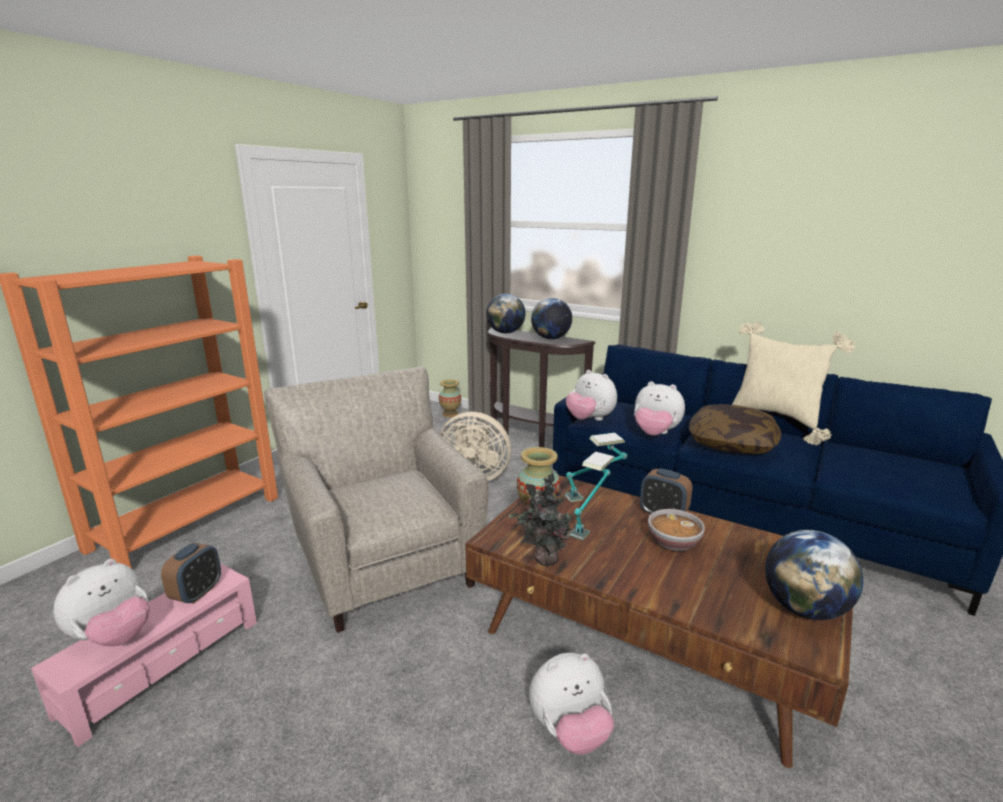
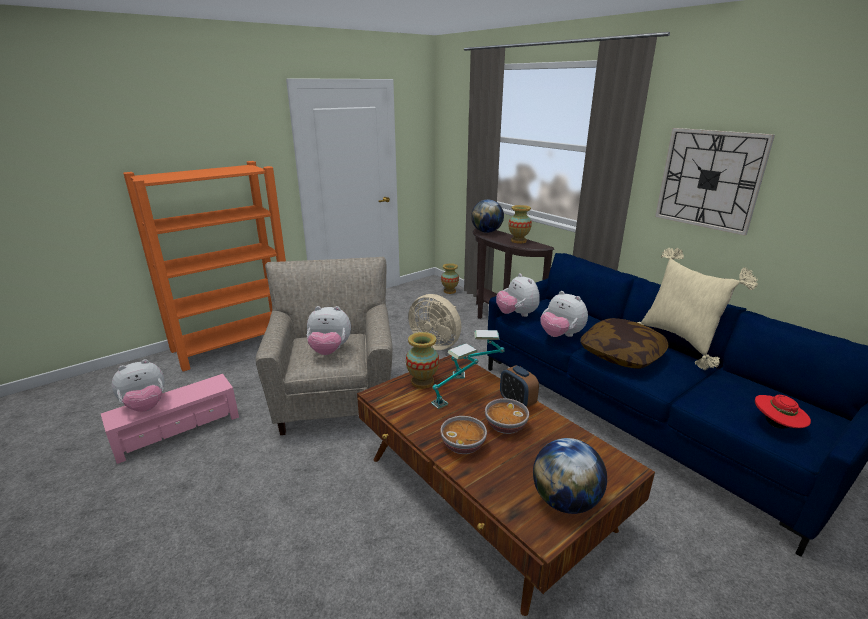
camera: 20 degrees right, 5 degrees up
alarm clock [161,543,221,604] -> none
potted plant [509,469,582,566] -> none
plush toy [529,653,614,754] -> plush toy moved to [307,306,351,355]
globe [531,298,572,339] -> vase [508,205,532,243]
none -> bowl [440,416,487,454]
none -> wall clock [655,128,775,236]
none -> red hat [755,395,811,429]

